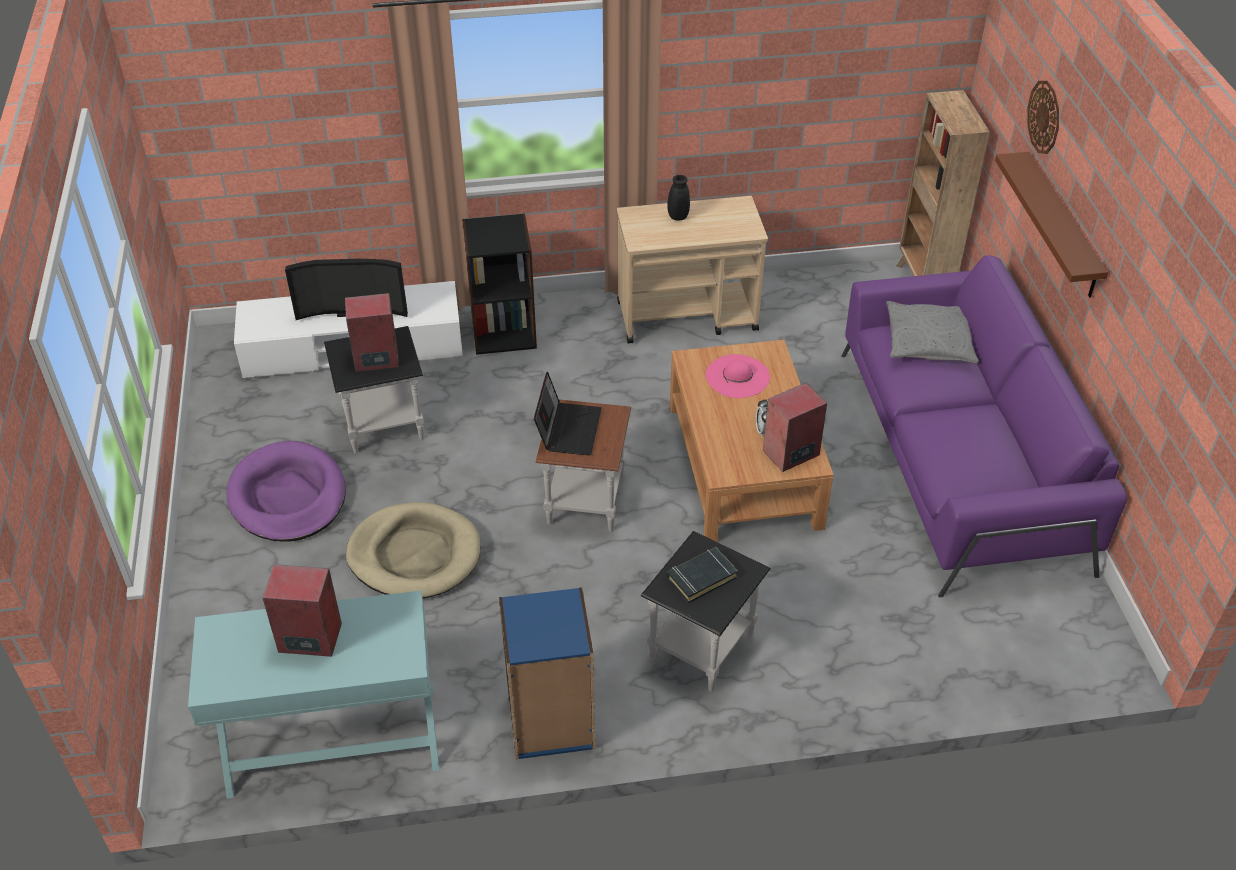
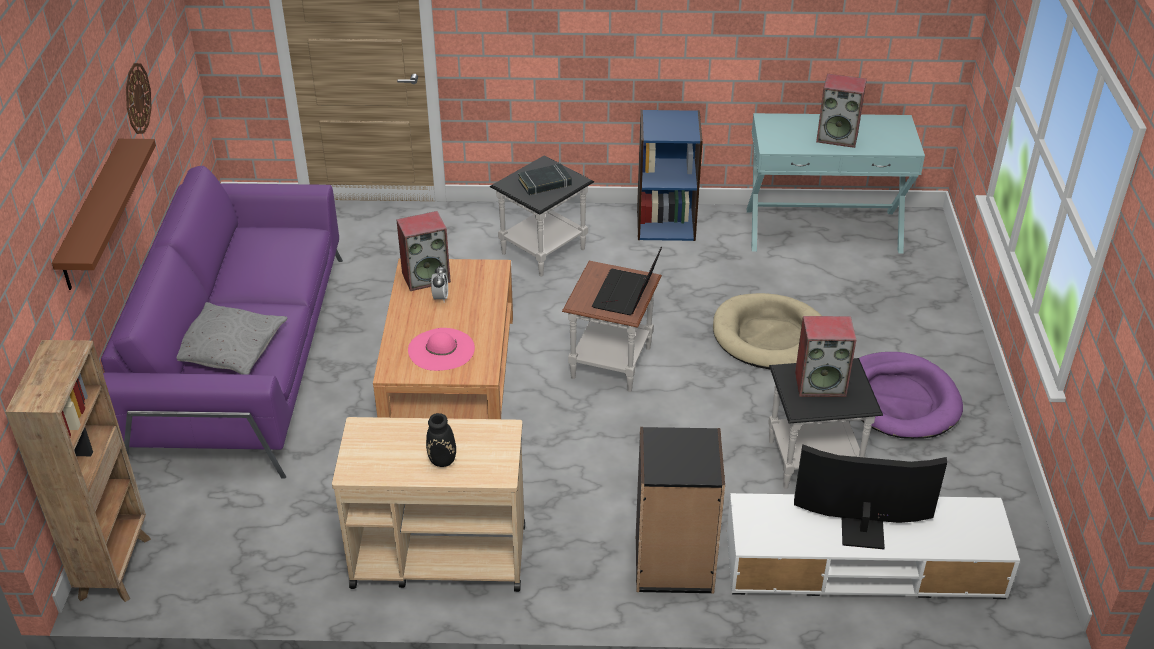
camera: 170 degrees left, 5 degrees down
wall clock [1027,81,1059,154] -> wall clock moved to [126,63,152,134]

